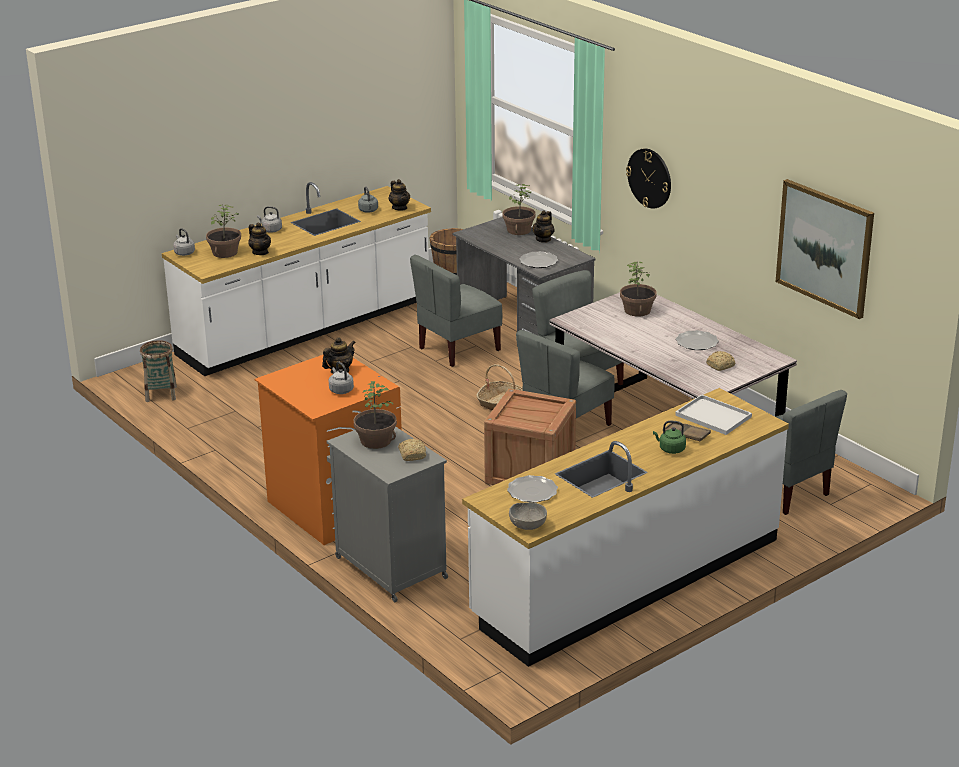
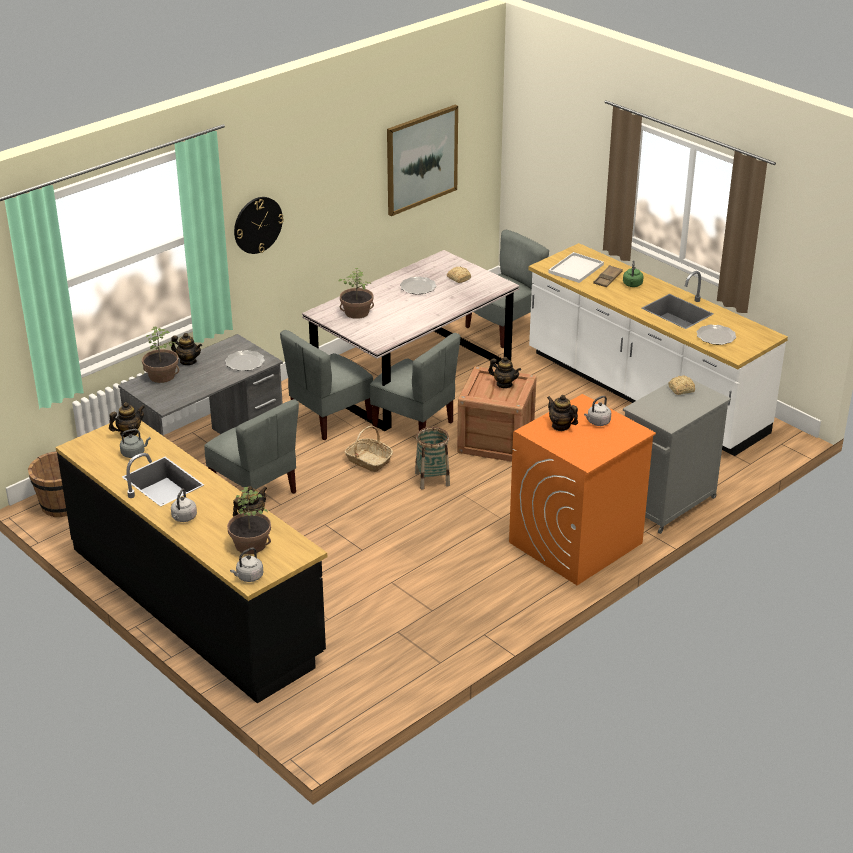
camera: 95 degrees left, 5 degrees up
basket [140,340,177,402] -> basket moved to [415,427,450,490]
white counter [162,182,431,376] -> black counter [56,421,327,703]
potted plant [354,381,397,449] -> none
grey bowl [509,502,547,530] -> none
none -> teapot [488,357,521,388]

